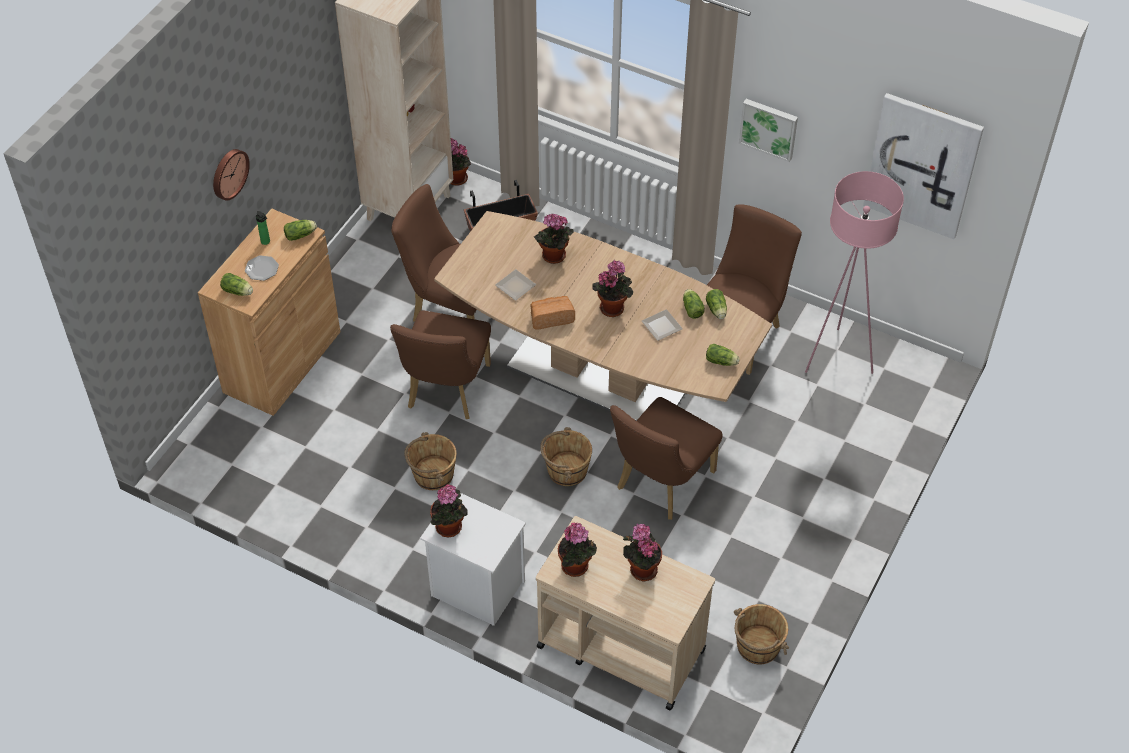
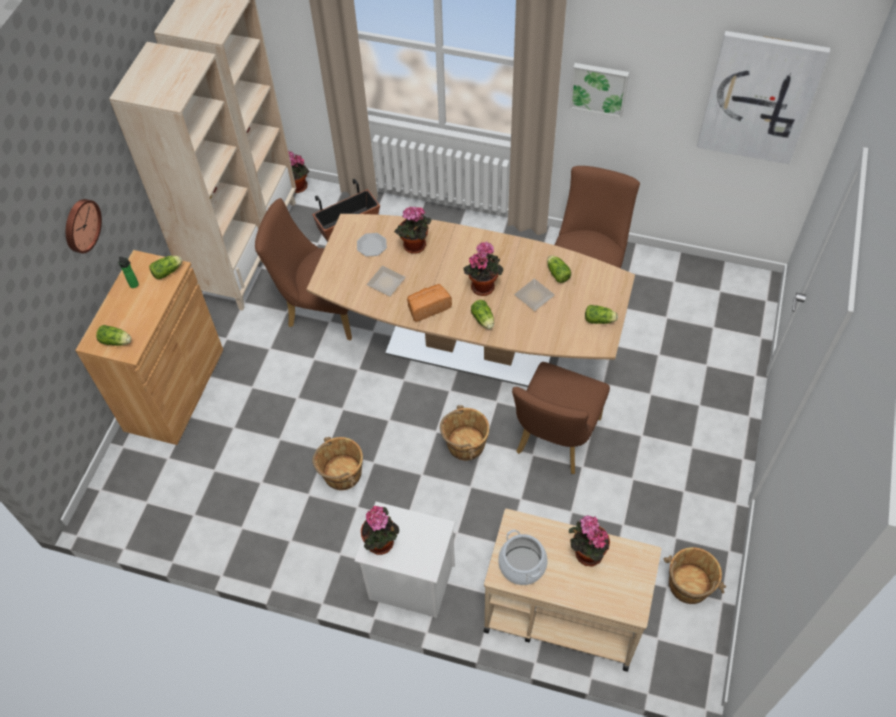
camera: 10 degrees left, 5 degrees up
plate [245,255,279,281] -> plate moved to [357,233,387,257]
brown chair [390,310,491,419] -> none
potted plant [558,523,597,577] -> cooking pot [498,529,548,585]
lettuce [706,289,727,319] -> lettuce moved to [471,300,494,329]
pink floor lamp [805,171,904,374] -> none
none -> beige bookcase [109,42,263,311]

